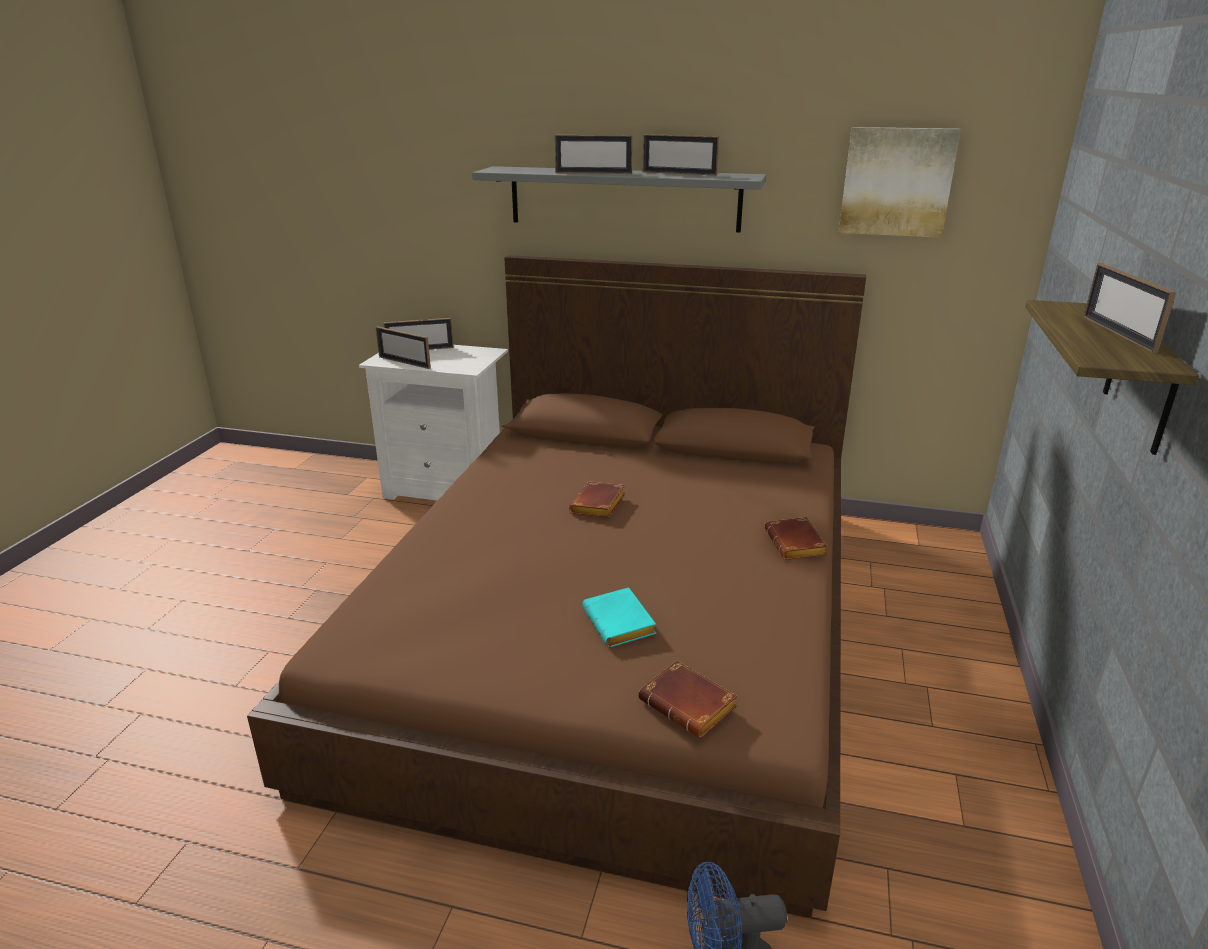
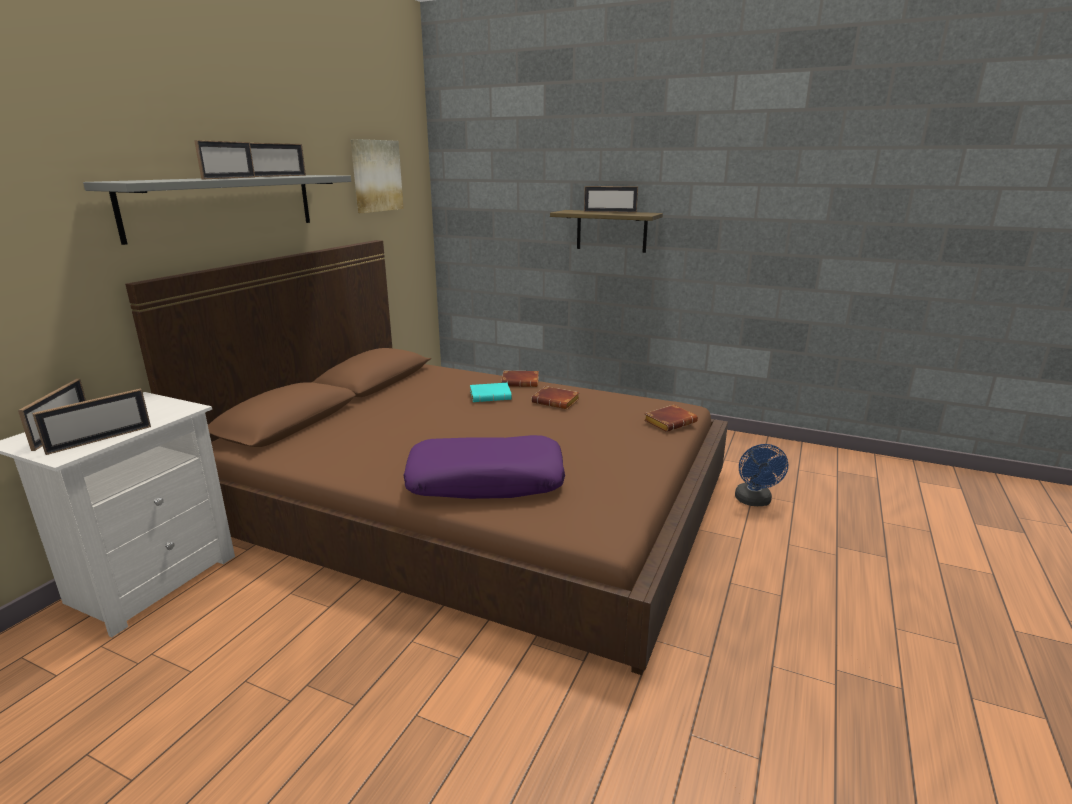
camera: 80 degrees left, 5 degrees down
brown book [569,482,625,518] -> brown book moved to [531,386,580,409]
turquoise book [582,587,656,647] -> turquoise book moved to [470,383,512,402]
none -> purple pillow [404,435,565,499]

